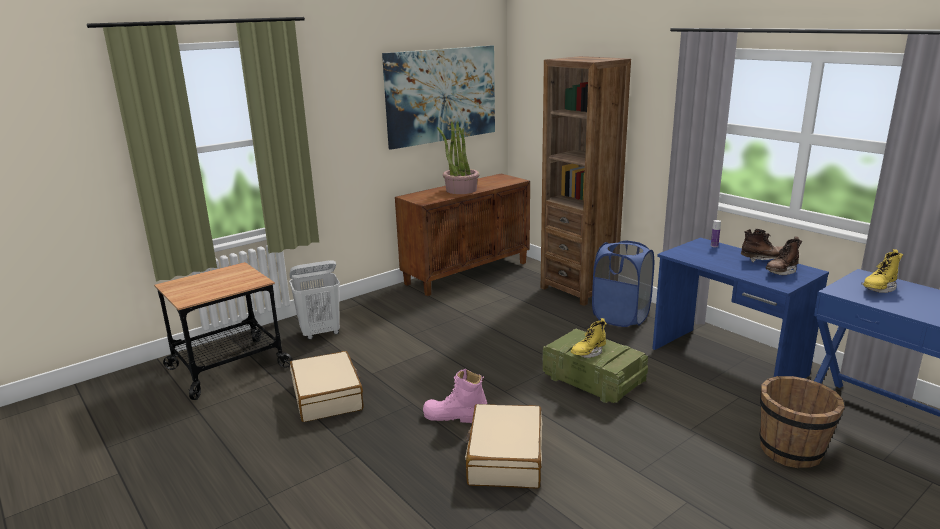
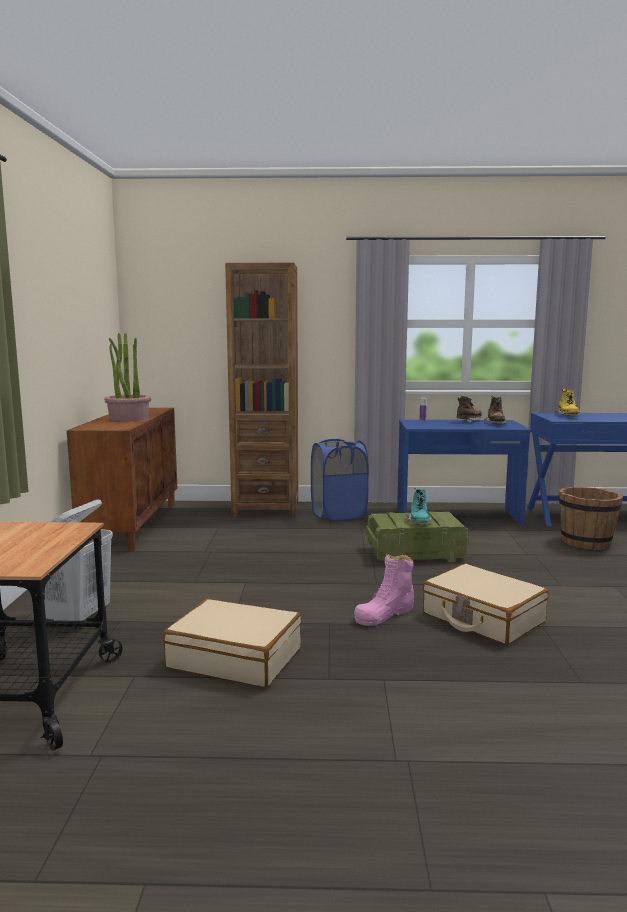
camera: 50 degrees left, 10 degrees down
picture [382,45,495,150] -> none
yellow boot [571,318,607,358] -> turquoise boot [406,487,432,525]

